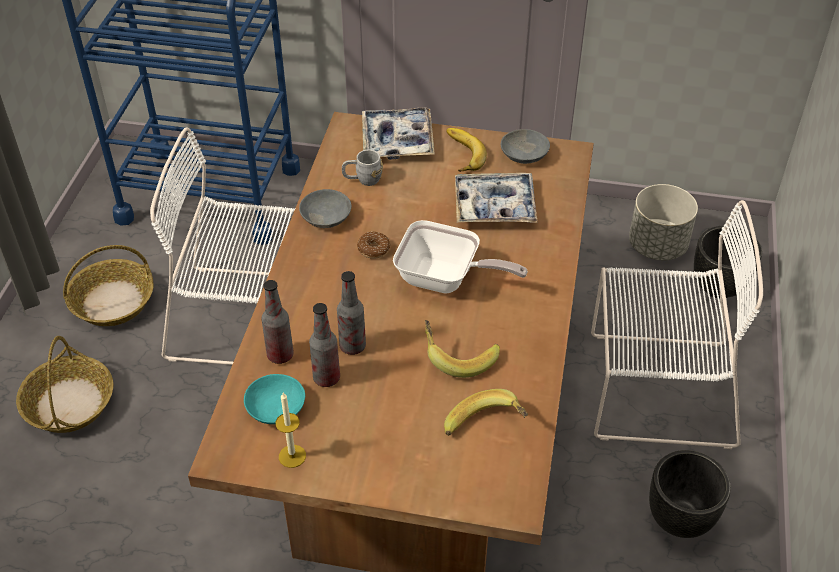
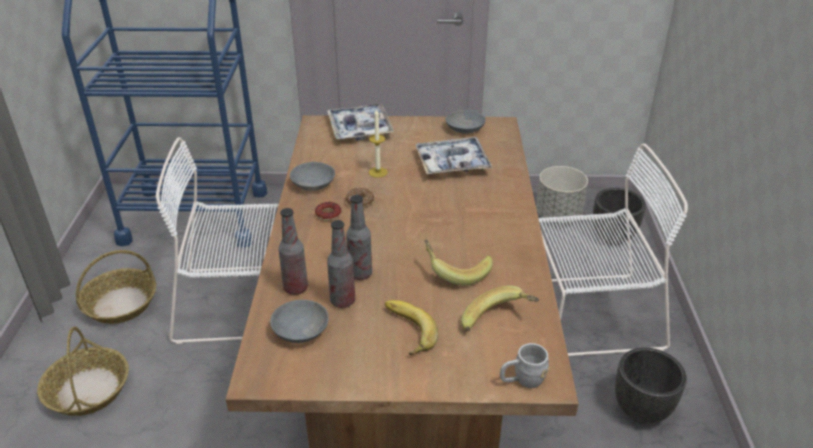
camera: 10 degrees left, 10 degrees down
turquoise bowl [244,374,305,424] -> grey bowl [270,300,329,343]
candle [275,393,306,468] -> candle moved to [369,109,388,178]
grey mug [342,150,383,186] -> grey mug moved to [500,343,549,388]
frying pan [393,220,528,294] -> none
banana [446,128,487,172] -> banana moved to [385,300,438,355]
none -> donut [315,202,341,221]

